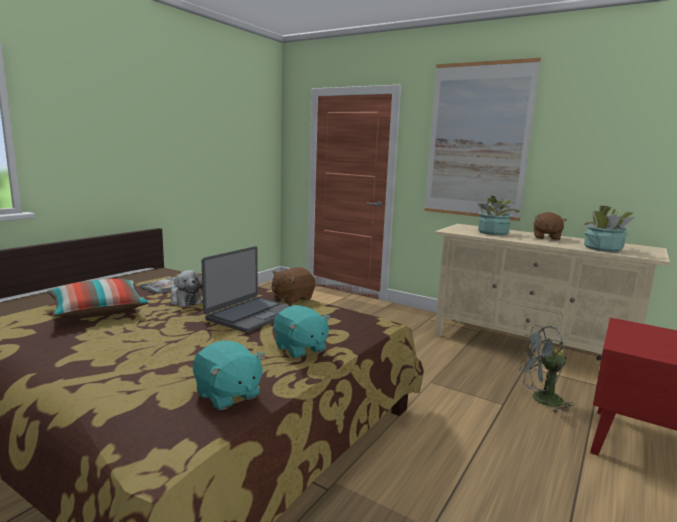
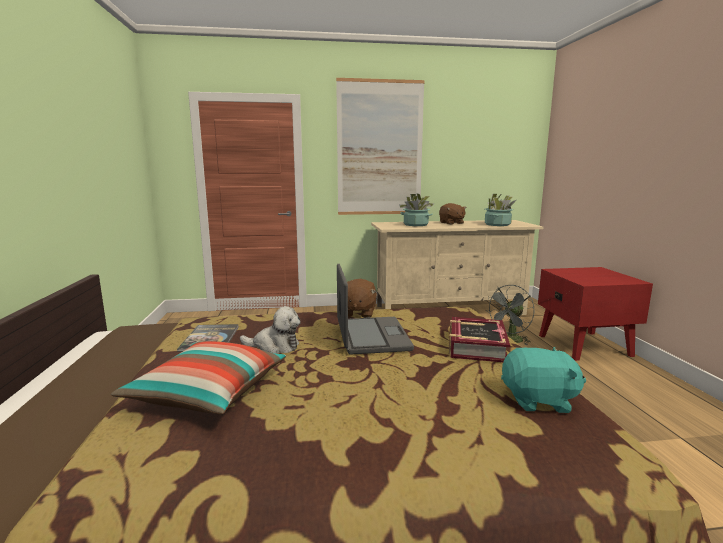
camera: 40 degrees left, 0 degrees up
turquoise plush toy [273,305,331,358] -> book [449,317,510,362]

